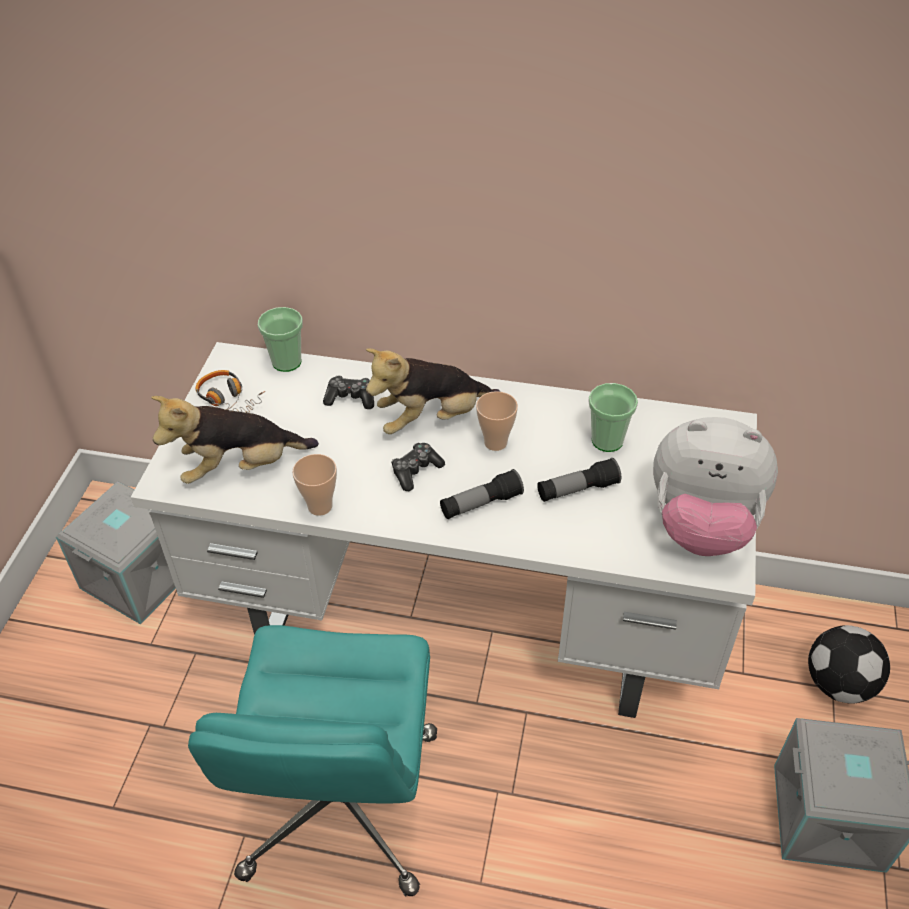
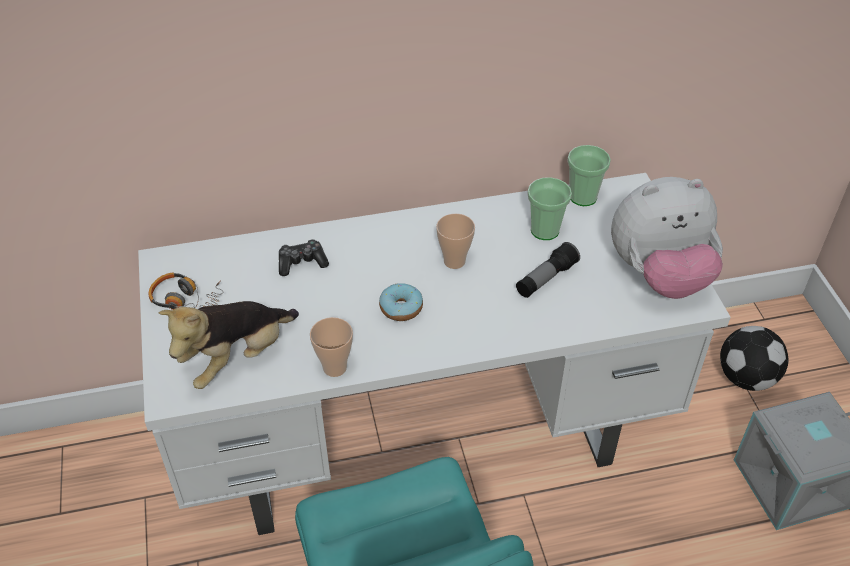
camera: 25 degrees left, 0 degrees up
grey storage box [56,481,176,625] -> none
cup [258,307,303,372] -> cup moved to [567,145,611,206]
plush toy [366,348,500,434] -> none
game controller [391,443,445,491] -> donut [379,283,423,321]
flashlight [440,469,524,519] -> none

